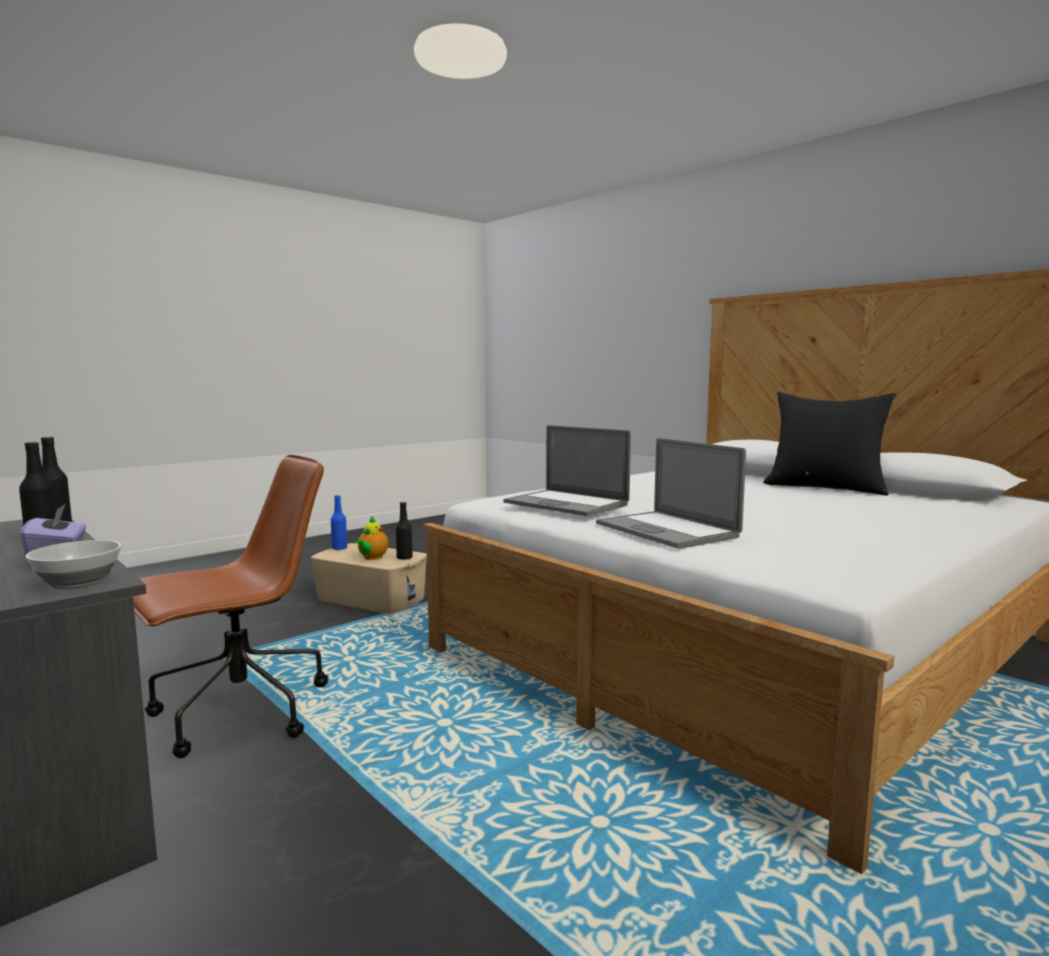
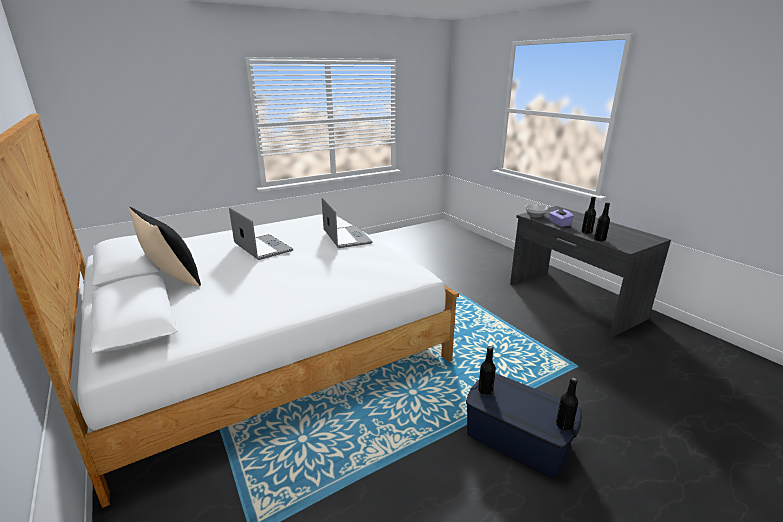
camera: 170 degrees left, 15 degrees up
brown office chair [133,455,328,758] -> none
beige storage box [311,543,427,614] -> blue storage box [466,373,582,478]
blue bottle [331,495,347,550] -> black bottle [556,377,578,431]
teapot [355,516,388,560] -> none
laptop [504,425,631,516] -> laptop moved to [229,208,293,260]

